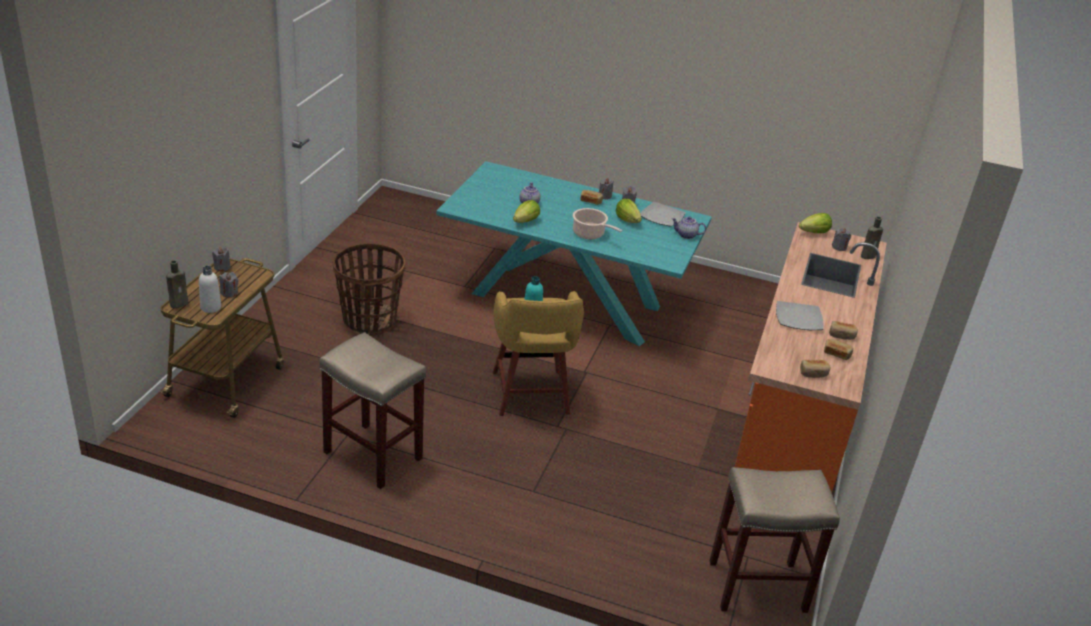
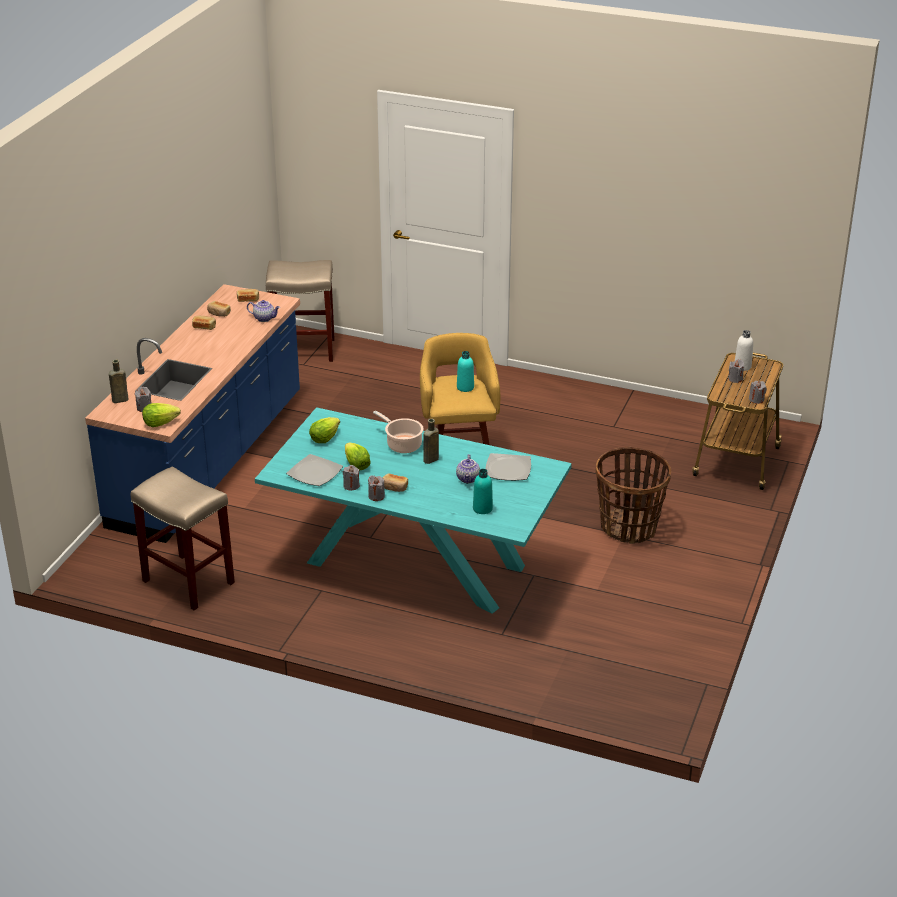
camera: 175 degrees left, 0 degrees up
brown bottle [166,260,188,308] -> brown bottle moved to [423,419,439,464]
beige stool [320,332,426,489] -> beige stool moved to [131,466,235,610]
lettuce [513,200,540,223] -> lettuce moved to [309,417,340,443]
teapot [671,216,706,239] -> teapot moved to [247,300,280,322]
orange counter [735,222,887,493] -> blue counter [85,284,300,543]
plate [776,301,823,330] -> plate moved to [485,453,531,481]
none -> turquoise bottle [473,469,493,514]

